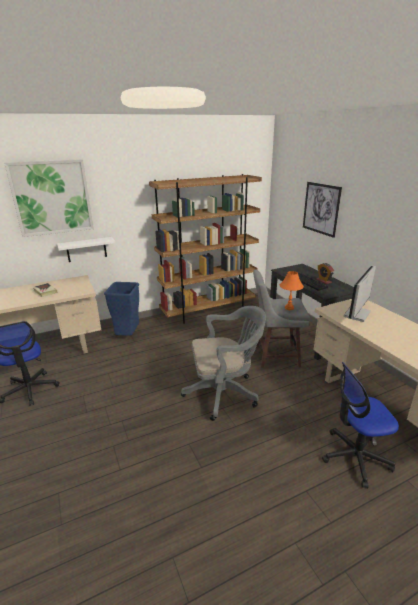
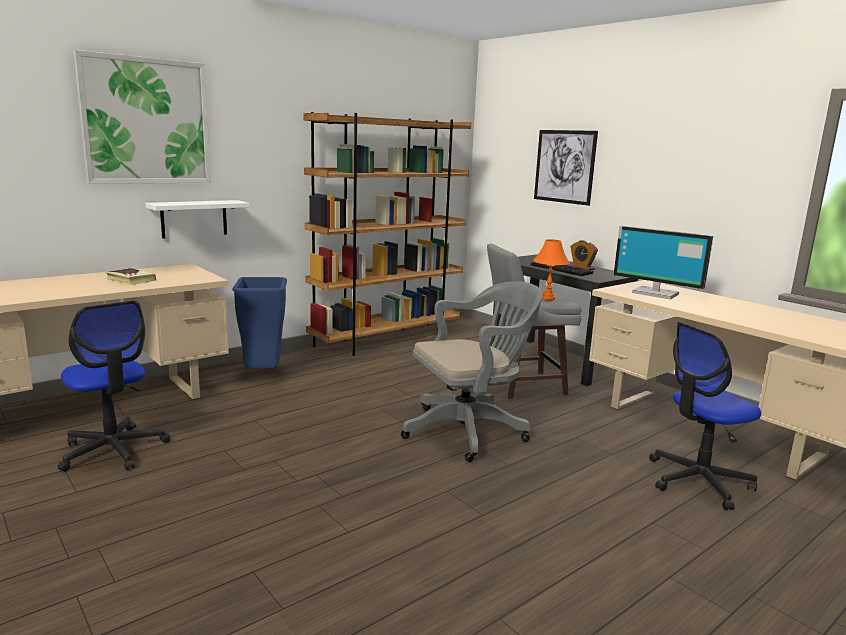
camera: 15 degrees left, 10 degrees down
monitor [344,265,376,322] -> monitor turned 75 degrees counterclockwise [614,226,713,300]

